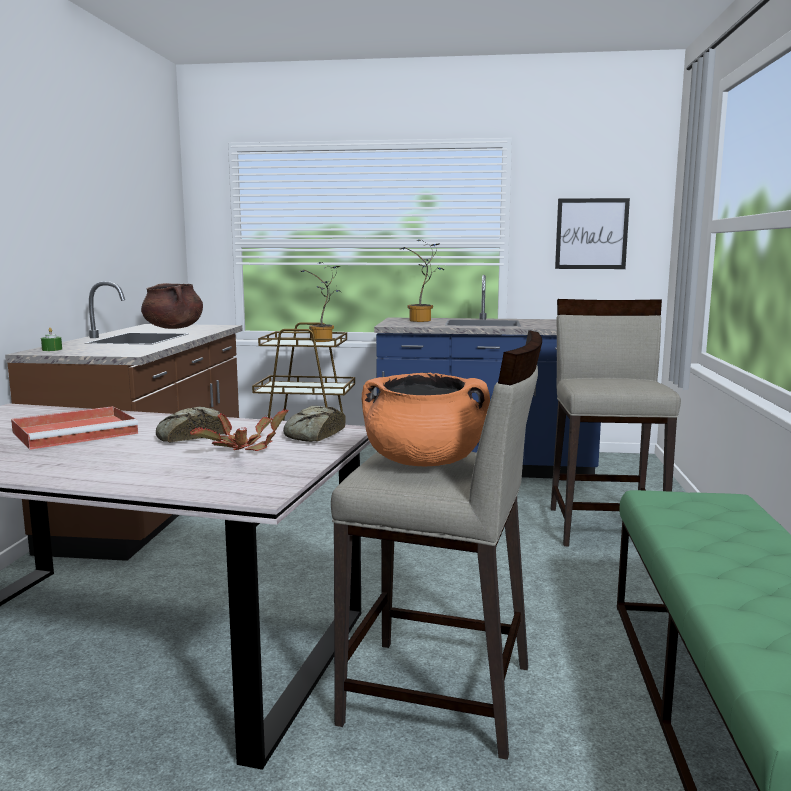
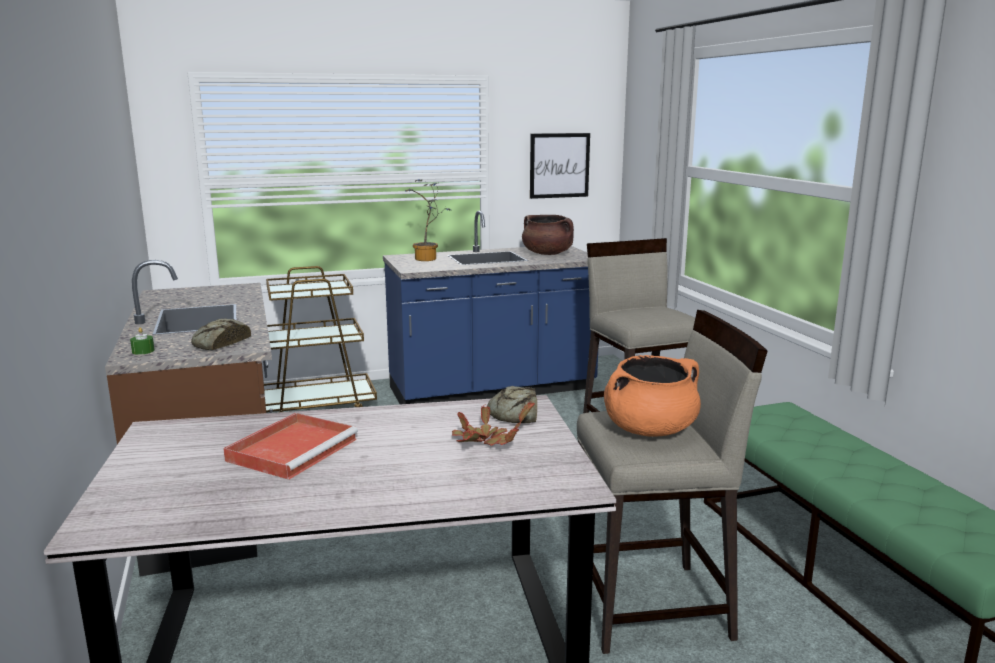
camera: 25 degrees left, 5 degrees up
brown cooking pot [141,283,203,329] -> brown cooking pot moved to [522,215,574,255]
bread [156,406,224,442] -> bread moved to [191,318,251,350]
potted plant [299,262,341,342] -> none

